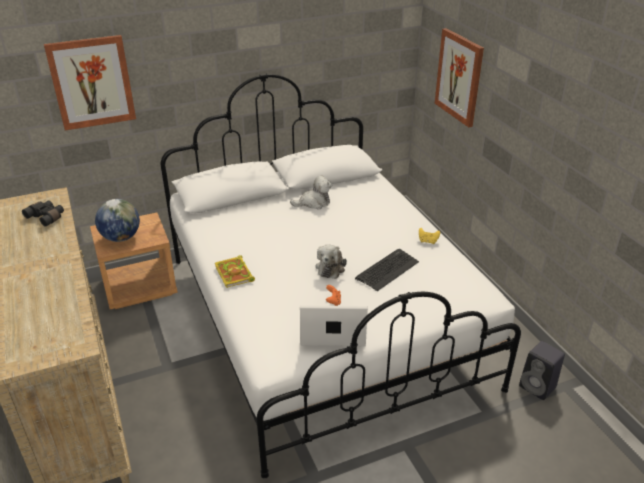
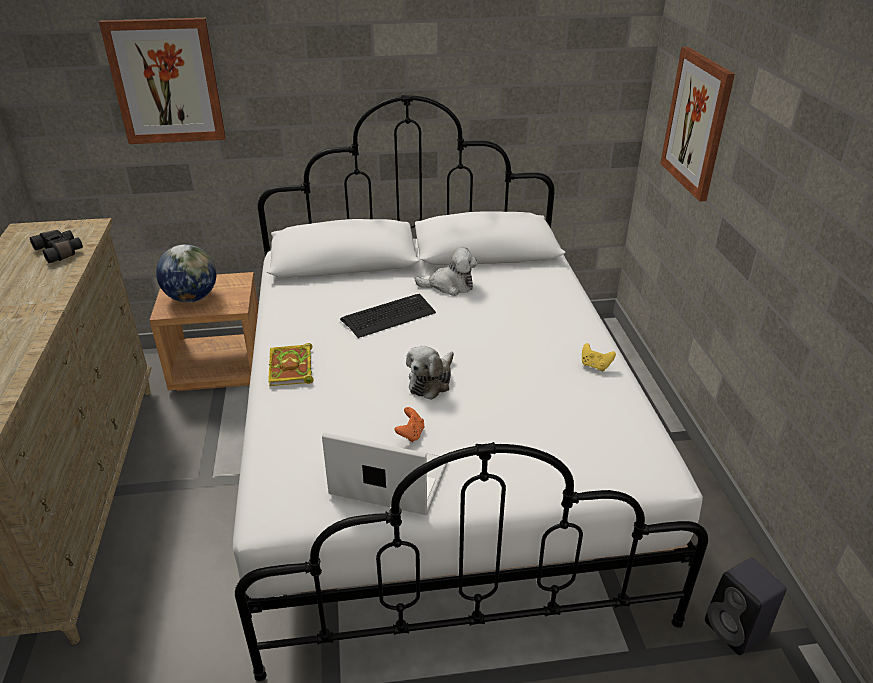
camera: 15 degrees right, 0 degrees up
keyboard [355,249,419,291] -> keyboard moved to [340,294,436,338]

